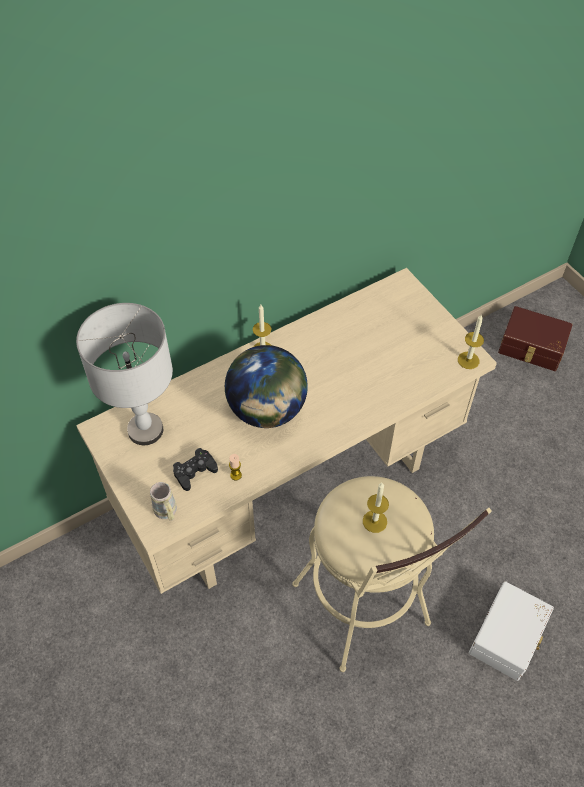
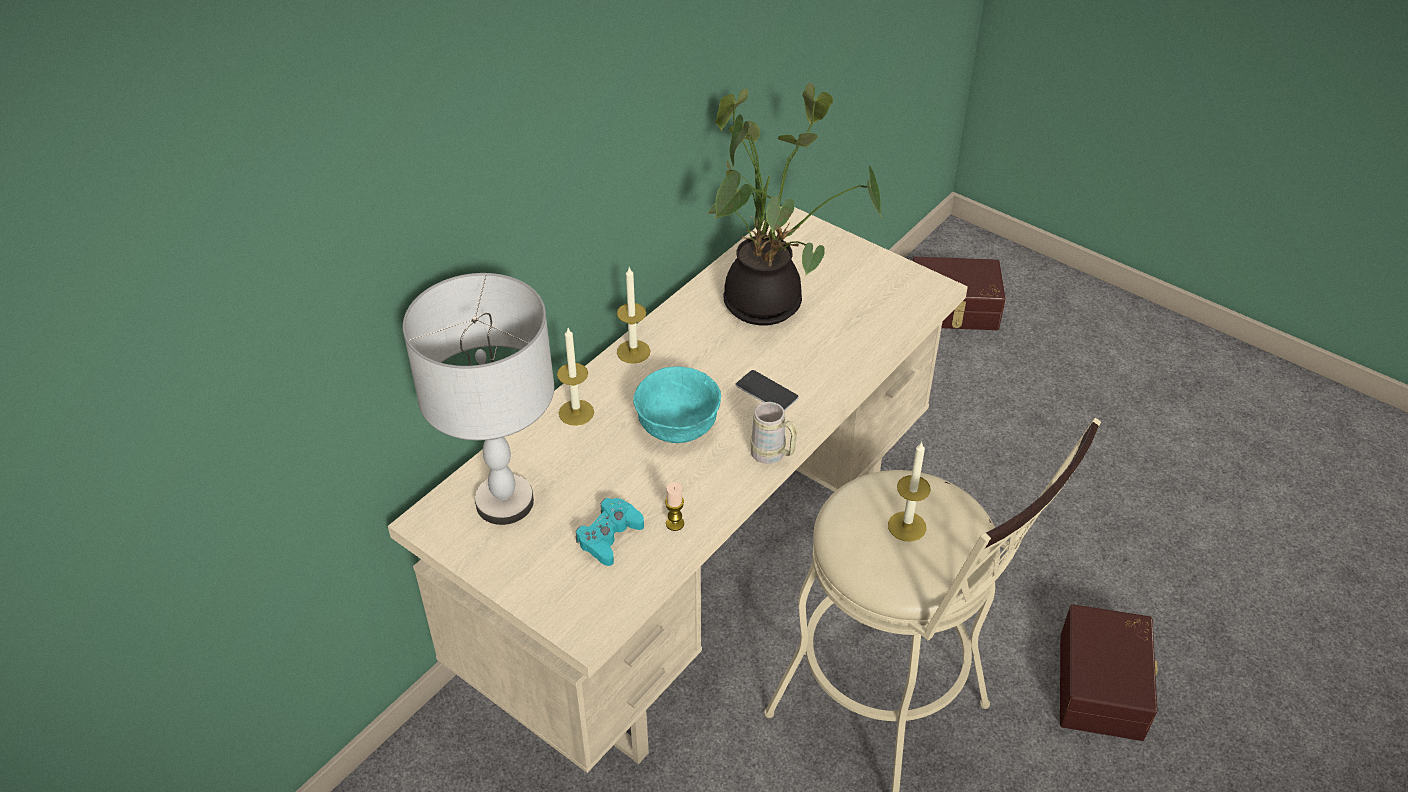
camera: 20 degrees left, 10 degrees down
beige mug [150,482,177,521] -> beige mug moved to [750,402,798,464]
black game controller [173,448,218,491] -> turquoise game controller [576,498,644,566]
globe [225,345,308,428] -> turquoise bowl [633,367,721,443]
candle [458,314,484,369] -> candle moved to [557,328,594,426]
white storage box [469,581,554,681] -> brown storage box [1060,604,1158,741]
none -> potted plant [708,83,882,325]
none -> phone [735,370,799,411]

